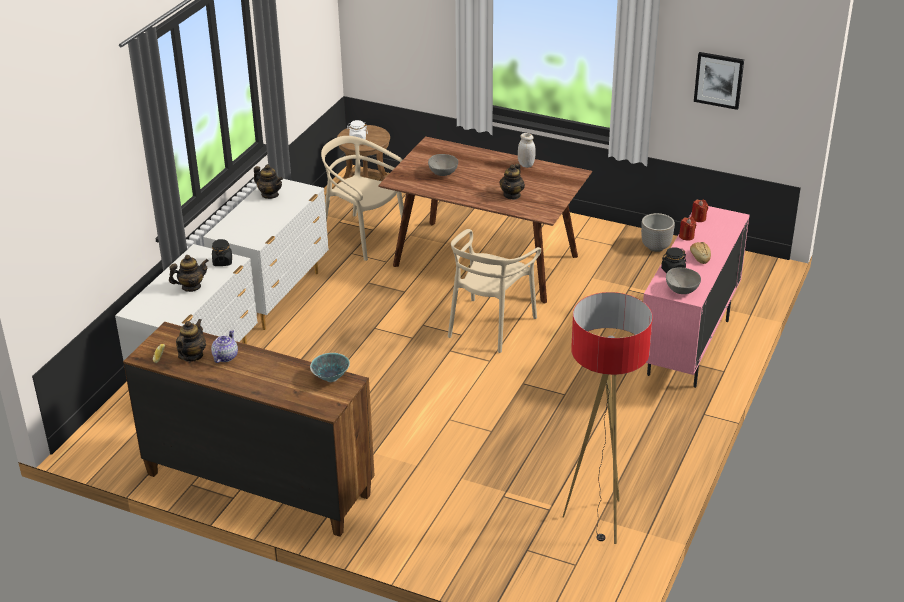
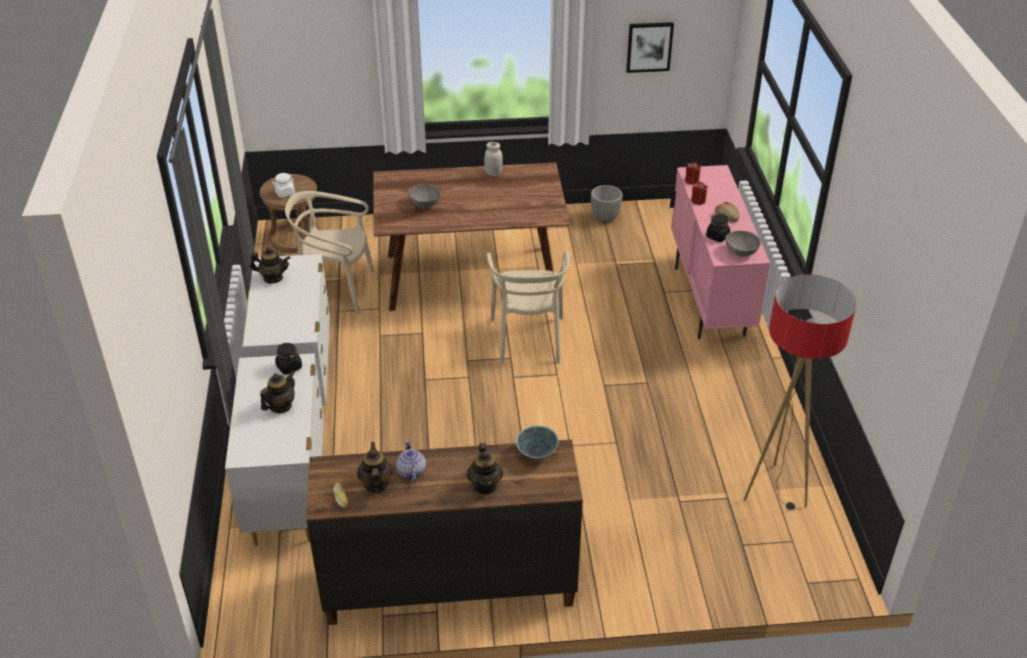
camera: 30 degrees left, 5 degrees up
teapot [499,164,525,200] -> teapot moved to [466,443,503,495]

